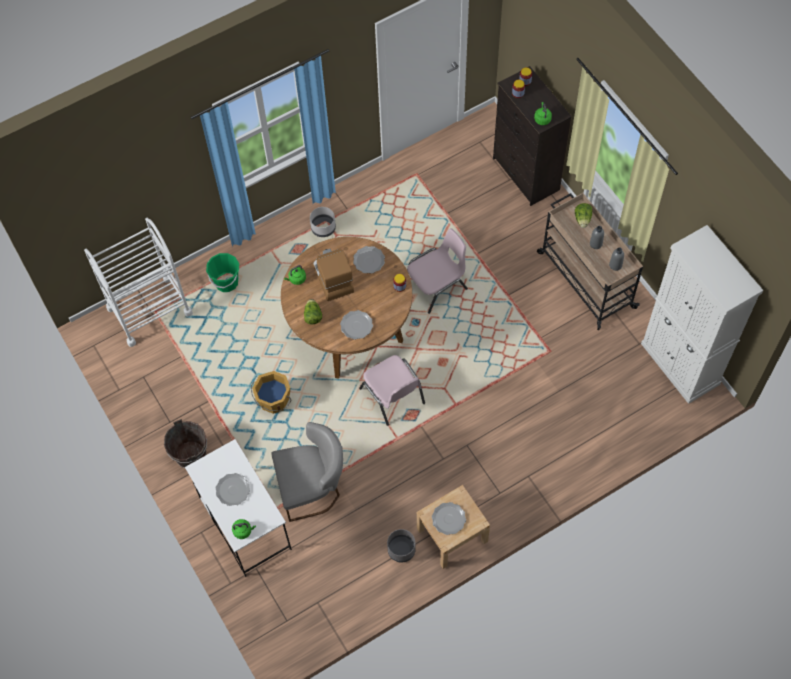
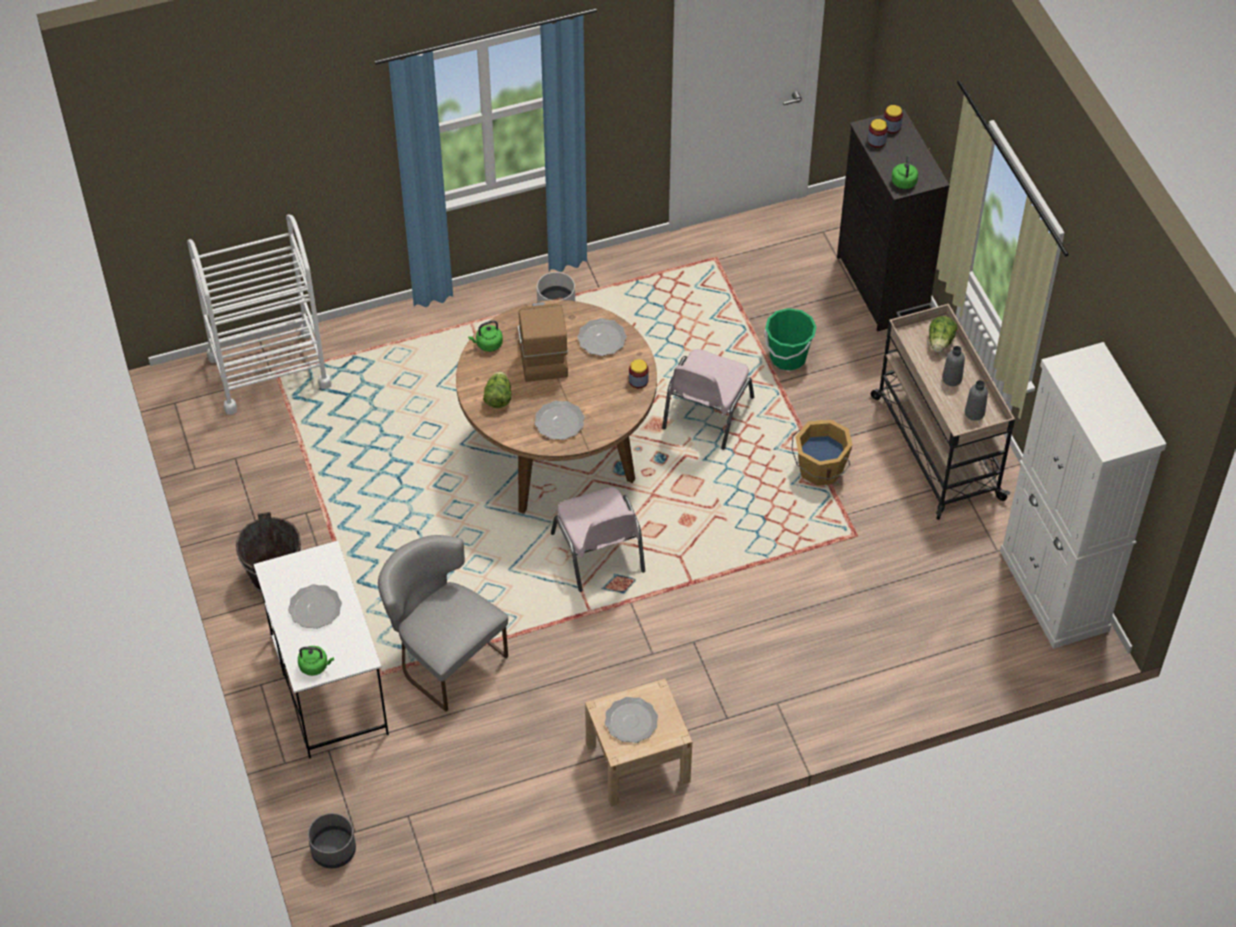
camera: 10 degrees right, 10 degrees down
green bucket [206,253,239,292] -> green bucket moved to [764,308,817,371]
orange bucket [251,371,291,414] -> orange bucket moved to [792,420,852,486]
grey chair [271,422,343,522] -> grey chair turned 135 degrees counterclockwise [378,535,508,712]
grey planter [387,529,416,562] -> grey planter moved to [308,813,356,868]
pink chair [407,228,468,314] -> pink chair turned 135 degrees clockwise [662,349,754,450]

